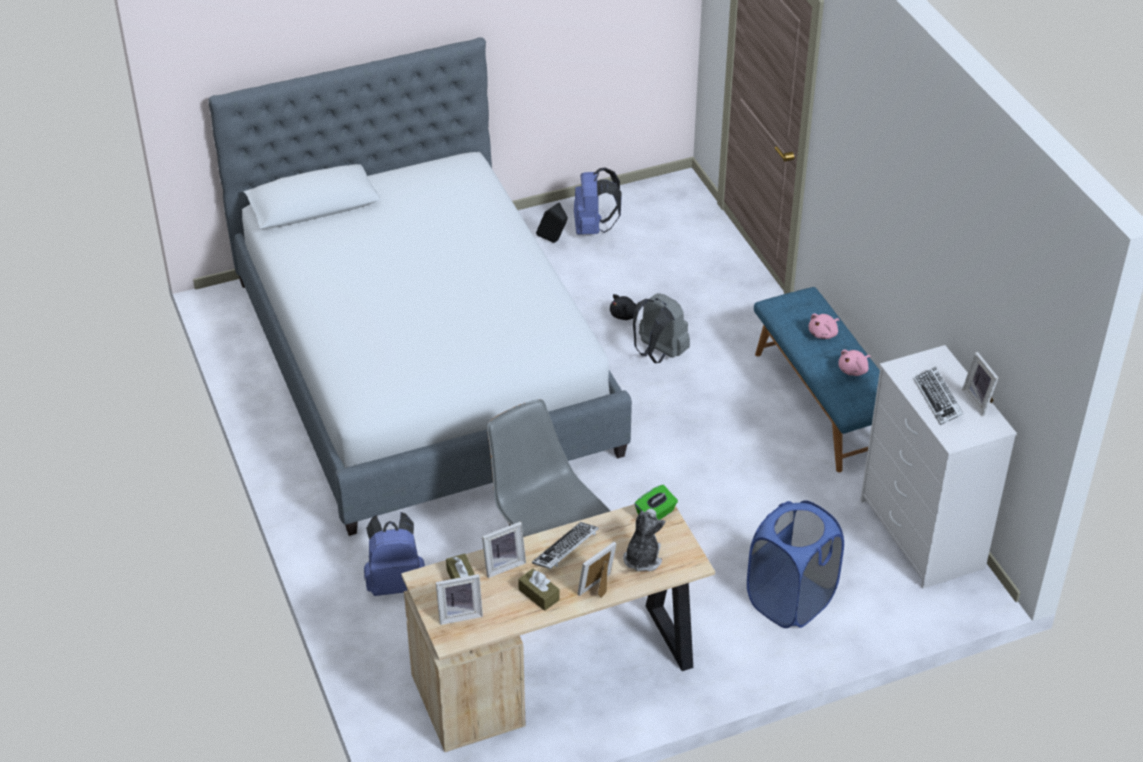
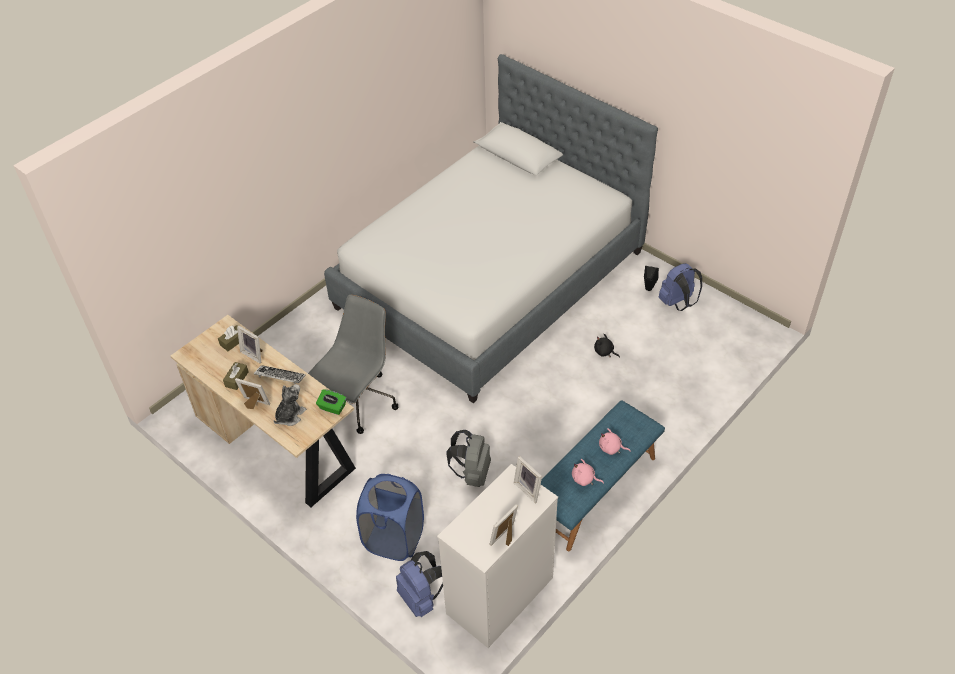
camera: 65 degrees right, 5 degrees up
blue backpack [364,512,425,596] -> blue backpack moved to [396,551,443,617]
picture frame [436,574,483,625] -> picture frame moved to [514,456,542,503]
plush toy [623,509,665,571] -> plush toy turned 45 degrees counterclockwise [273,384,306,426]
grey backpack [633,293,690,363] -> grey backpack moved to [447,430,491,487]
keyboard [913,367,963,425] -> none

